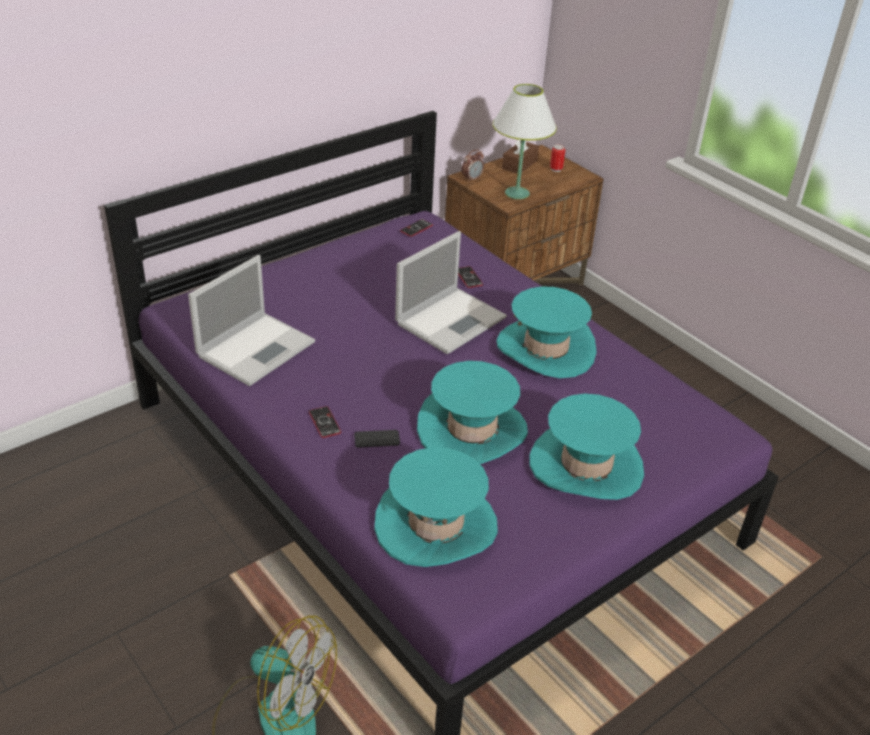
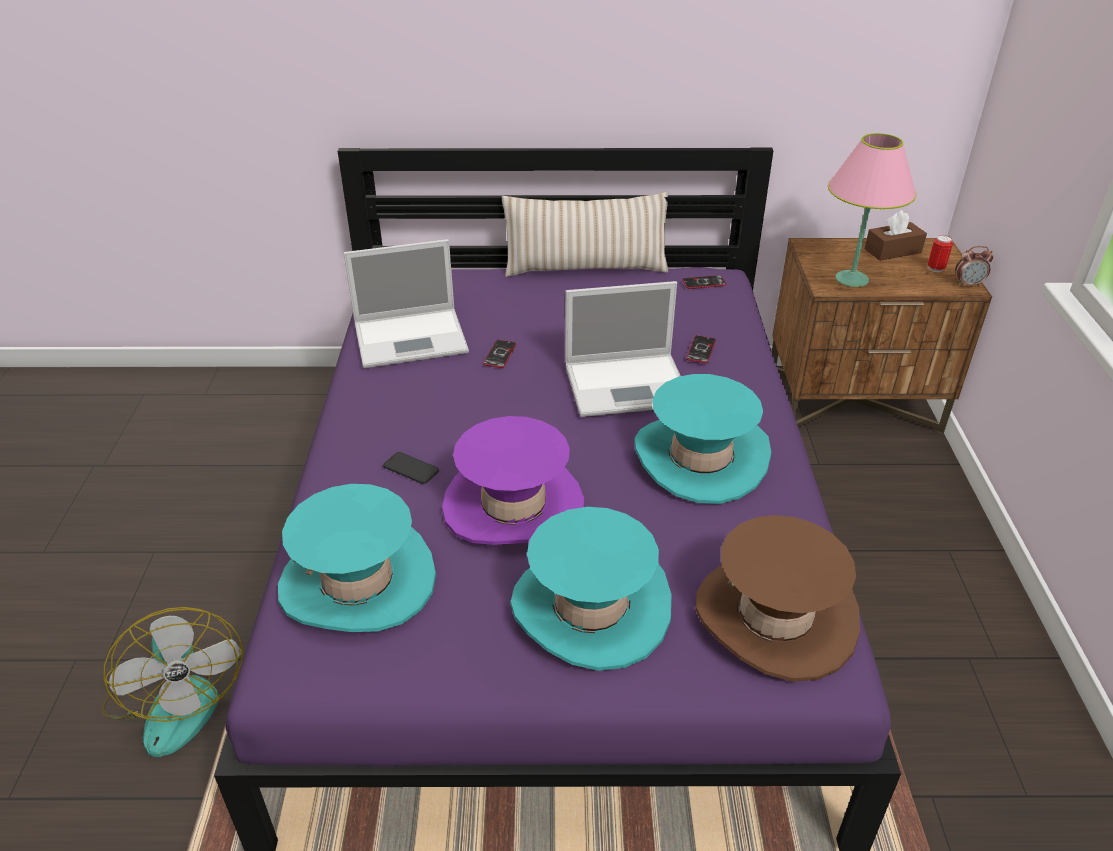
camera: 40 degrees right, 0 degrees up
phone [309,406,341,438] -> phone moved to [483,340,517,368]
turquoise hat [417,361,528,464] -> purple hat [442,416,585,545]
alarm clock [462,149,484,182] -> alarm clock moved to [955,246,993,287]
white table lamp [493,84,557,199] -> pink table lamp [828,133,916,287]
none -> beige pillow [502,192,668,277]
none -> brown hat [695,515,860,682]

